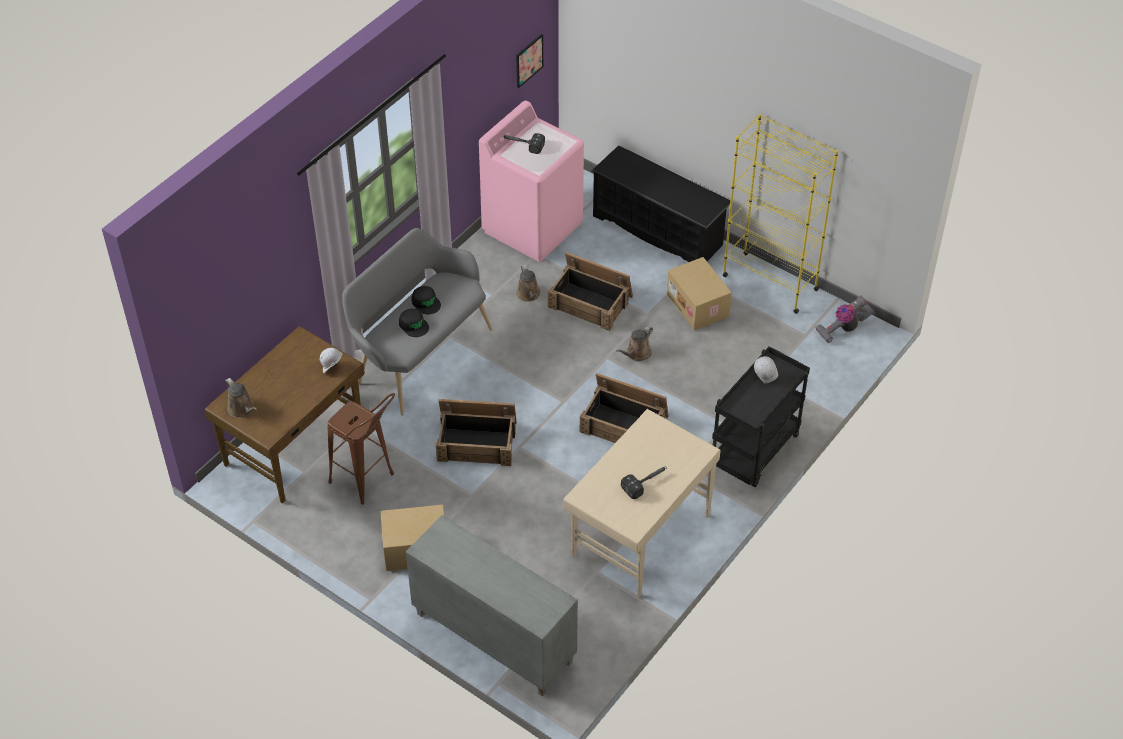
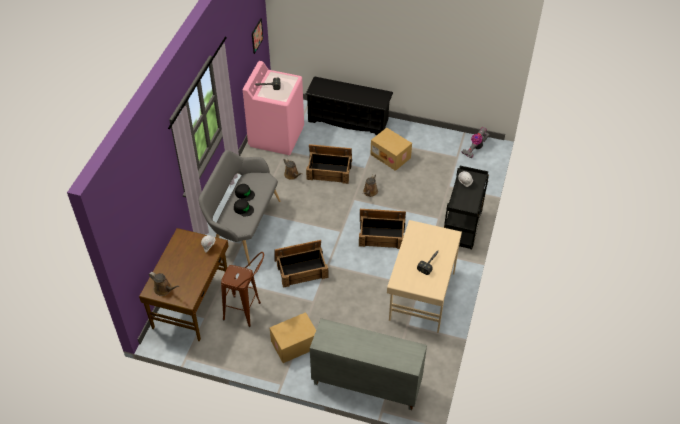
camera: 20 degrees left, 0 degrees up
yellow bookcase [722,114,838,314] -> none

